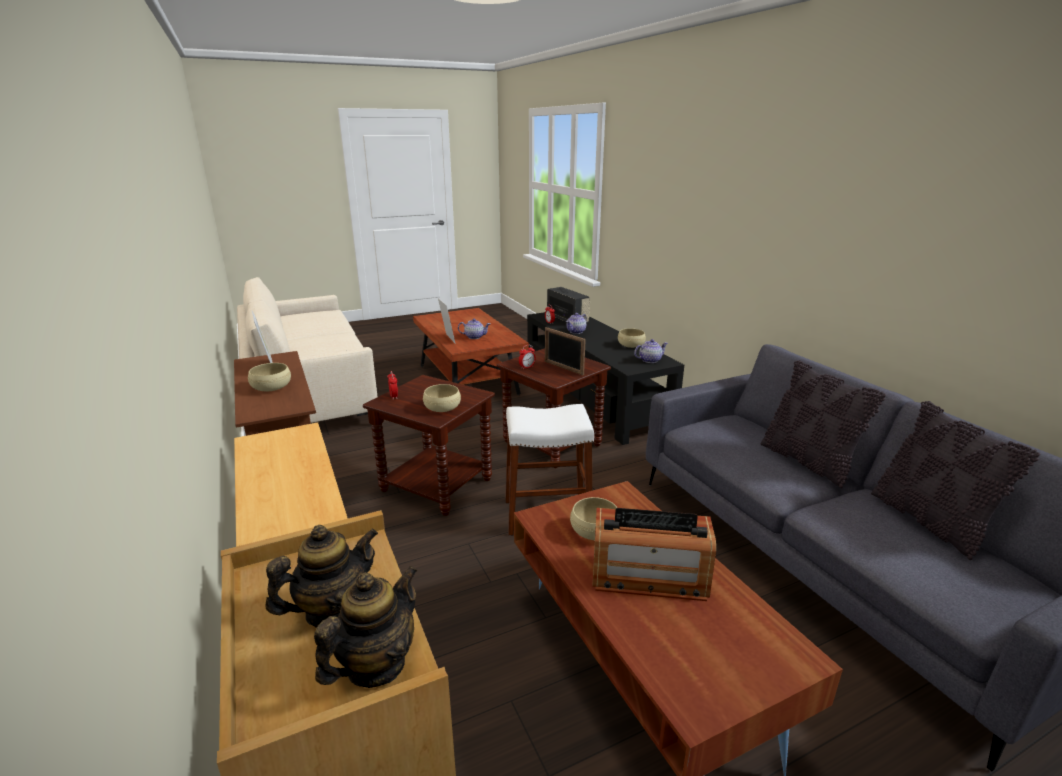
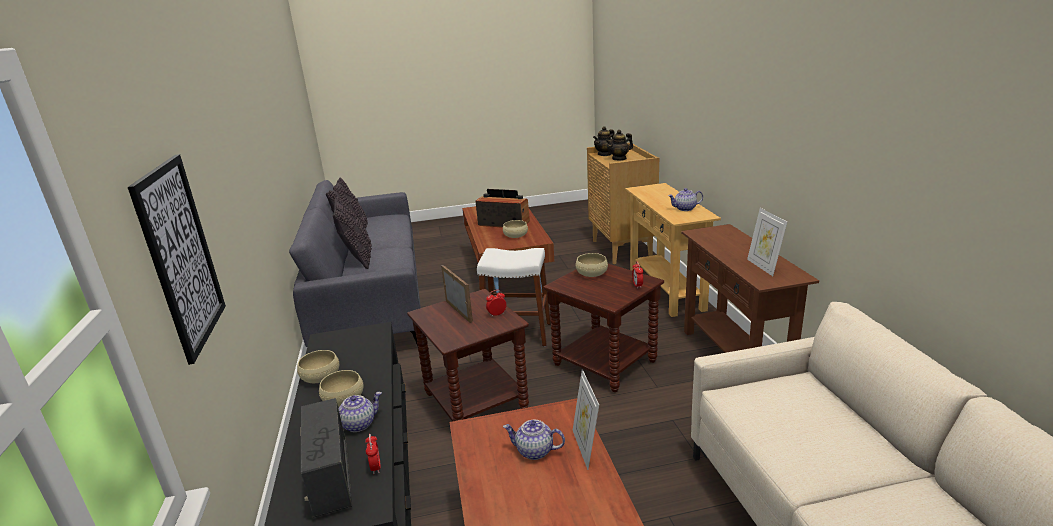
camera: 165 degrees left, 0 degrees up
beige bowl [248,363,291,391] -> beige bowl moved to [319,370,363,407]
teapot [634,339,668,363] -> teapot moved to [668,188,703,211]
none -> picture [128,154,226,365]

